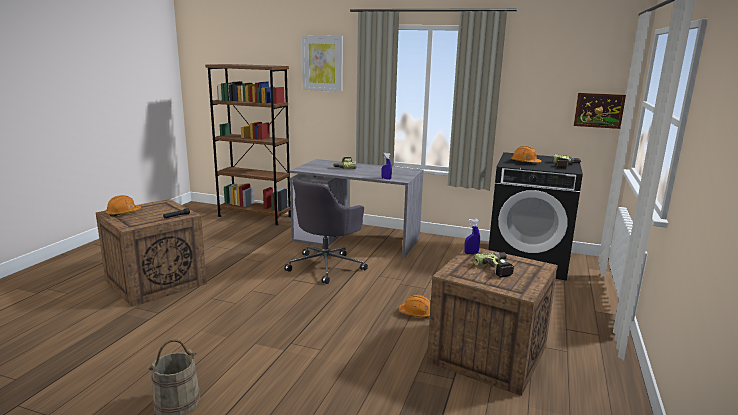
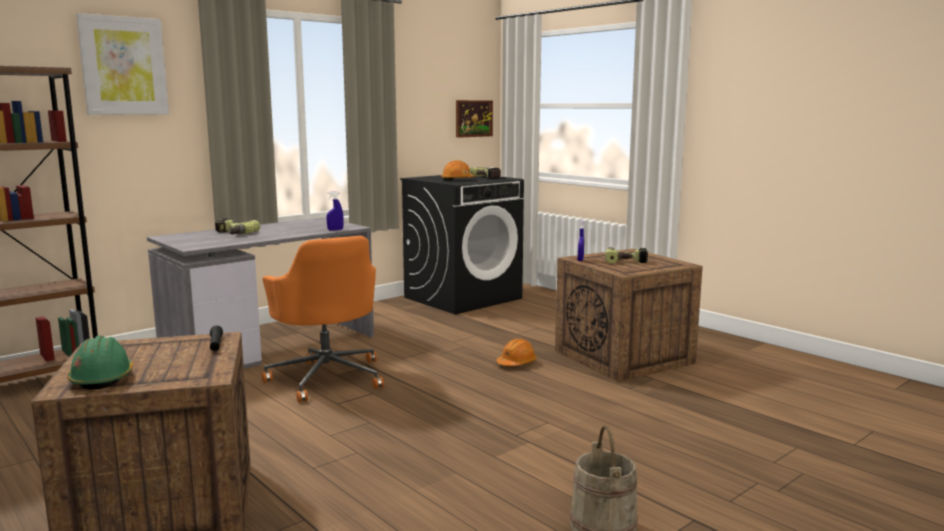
camera: 60 degrees left, 5 degrees down
orange hard hat [105,195,141,217] -> green hard hat [67,335,133,389]
grey office chair [284,179,368,284] -> orange office chair [262,236,384,403]

